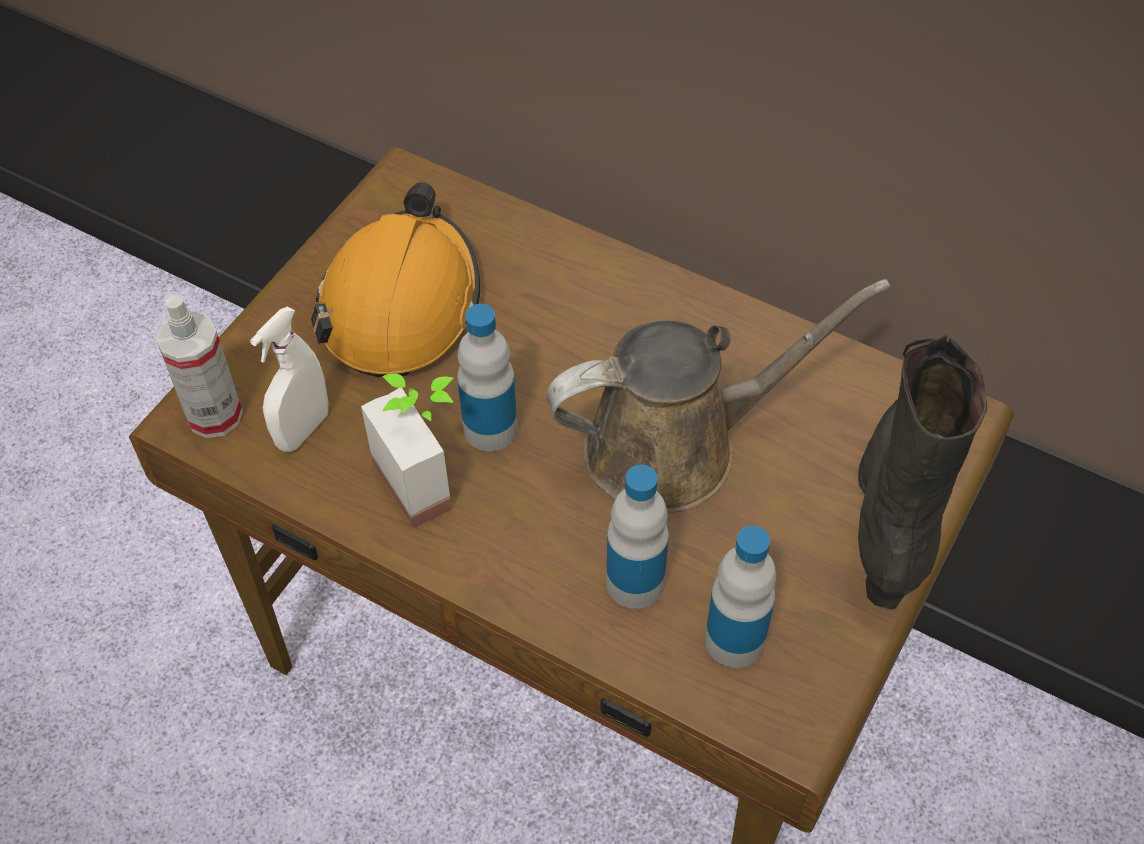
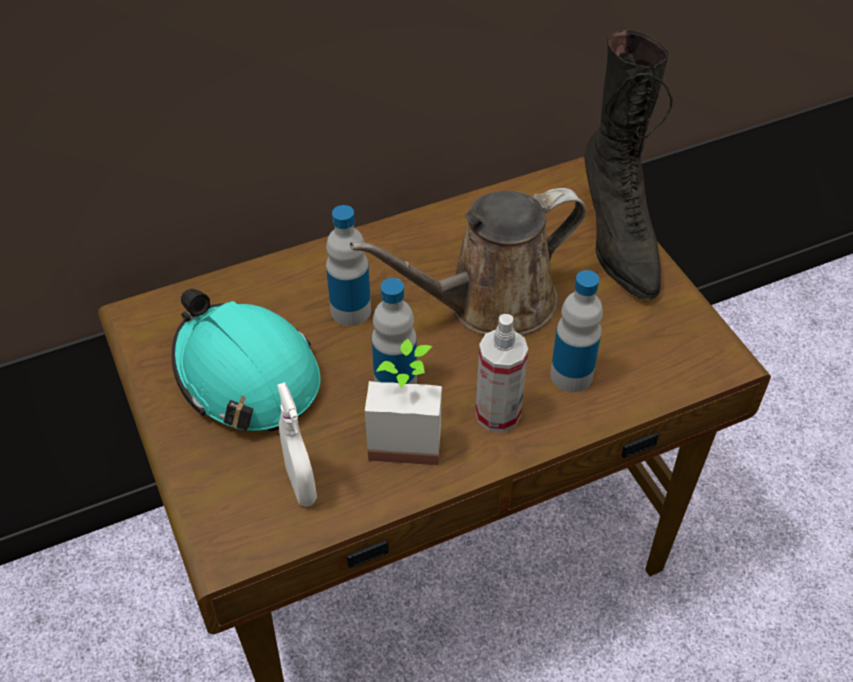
camera: 55 degrees left, 5 degrees down
spray bottle [156,294,243,438] -> spray bottle moved to [475,314,528,432]
orange hard hat [311,182,480,377] -> turquoise hard hat [172,288,321,431]
brown watering can [546,279,891,512] -> brown watering can turned 135 degrees counterclockwise [350,188,586,335]
bottle [705,526,776,668] -> bottle moved to [326,205,371,326]
black boot [858,333,987,610] -> black boot turned 150 degrees counterclockwise [584,30,672,300]

